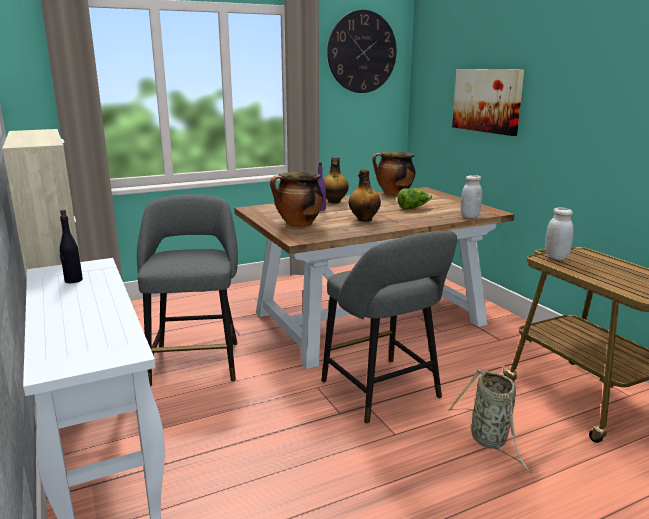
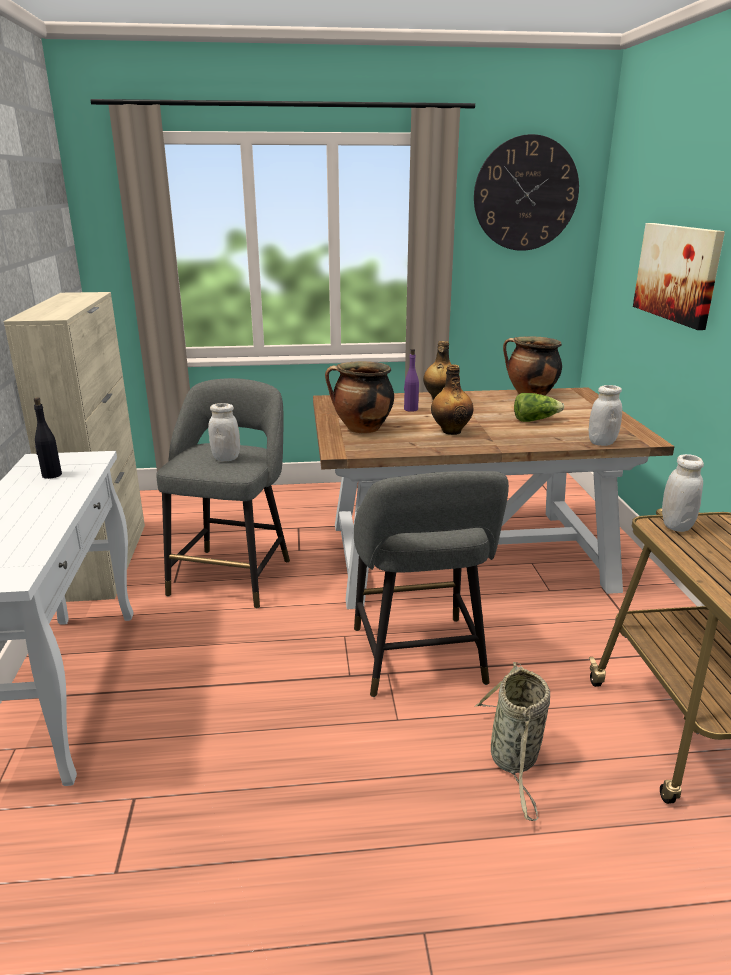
camera: 20 degrees right, 5 degrees up
none -> white jar [208,403,240,461]

